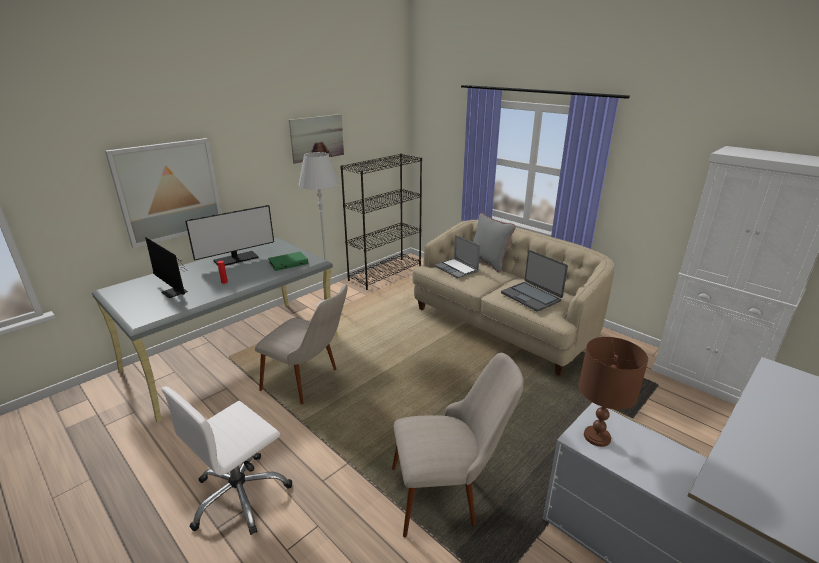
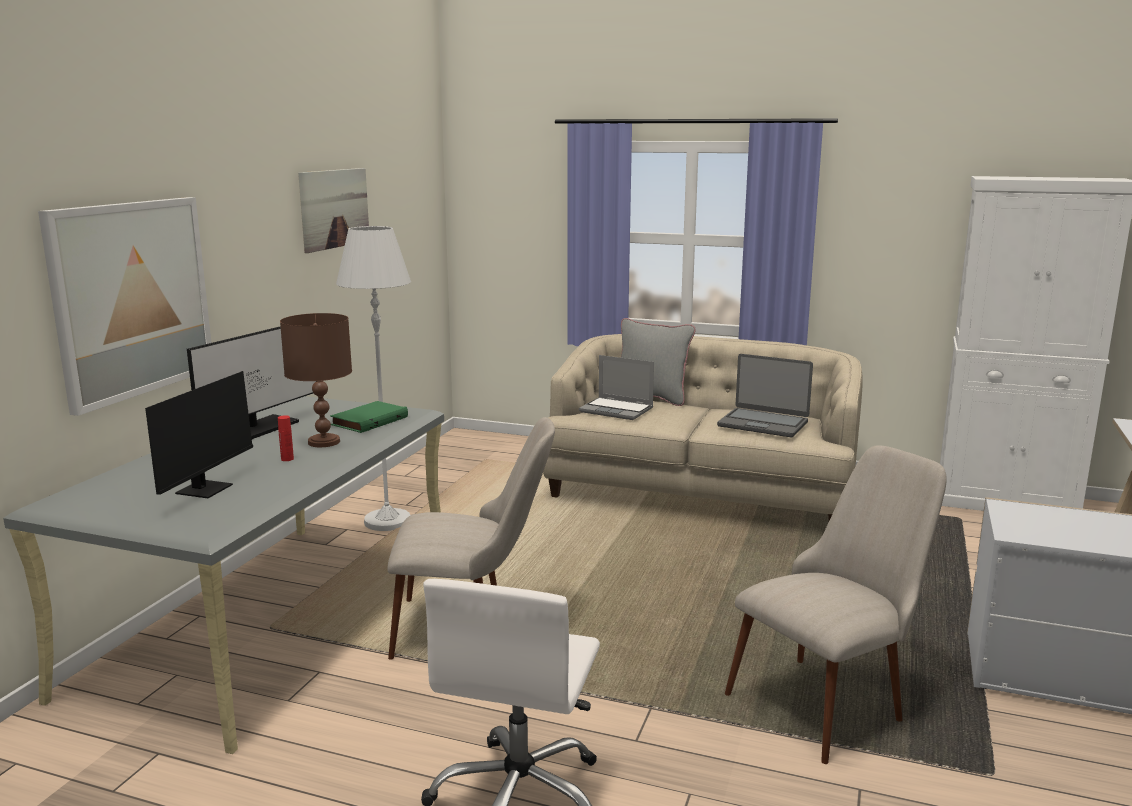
camera: 25 degrees left, 10 degrees down
monitor [145,237,188,298] -> monitor turned 90 degrees counterclockwise [145,369,272,498]
black bookcase [340,154,422,290] -> none
brown table lamp [579,337,648,447] -> brown table lamp moved to [280,313,352,447]

